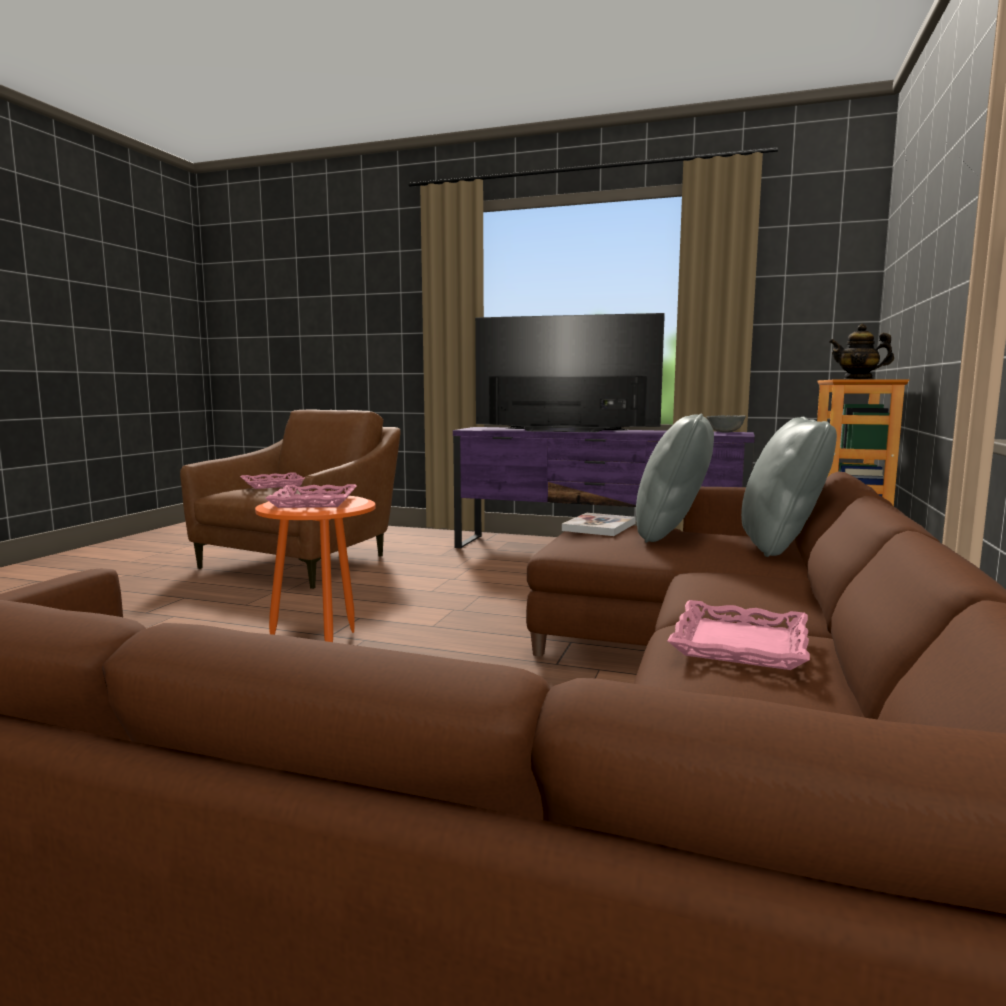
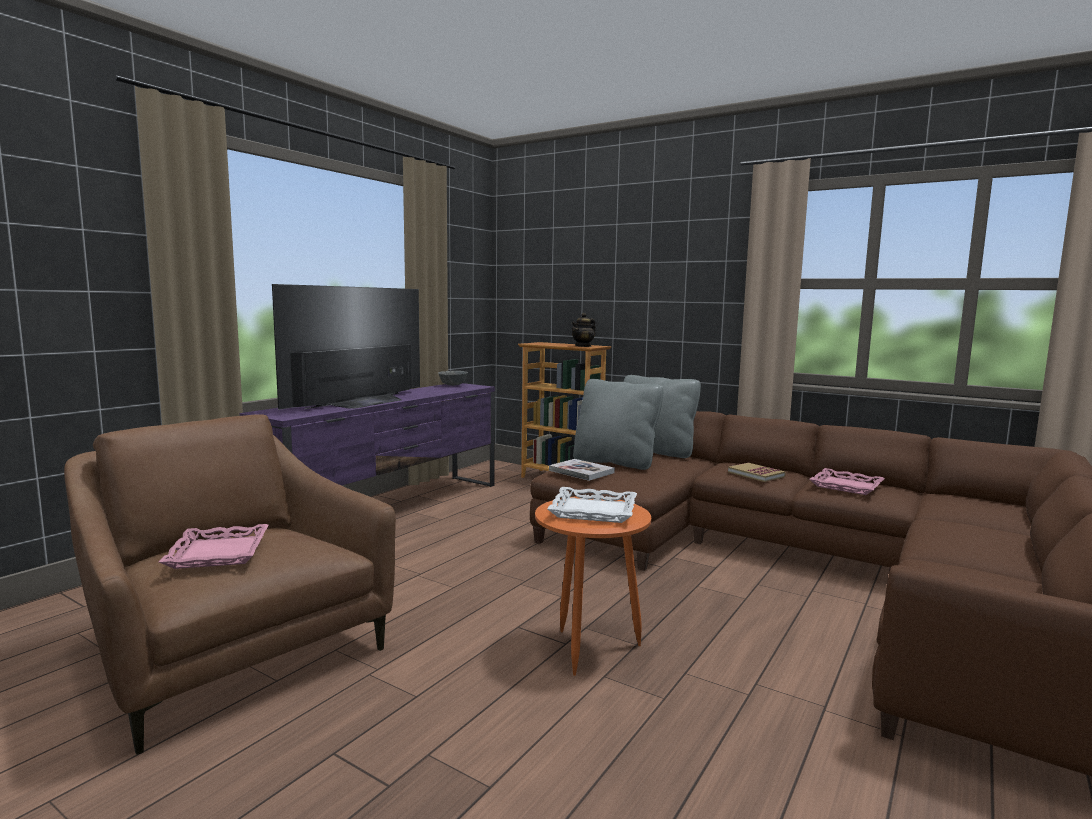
camera: 75 degrees left, 0 degrees up
pink tray [265,484,357,508] -> white tray [547,487,637,523]
none -> book [728,463,786,482]

